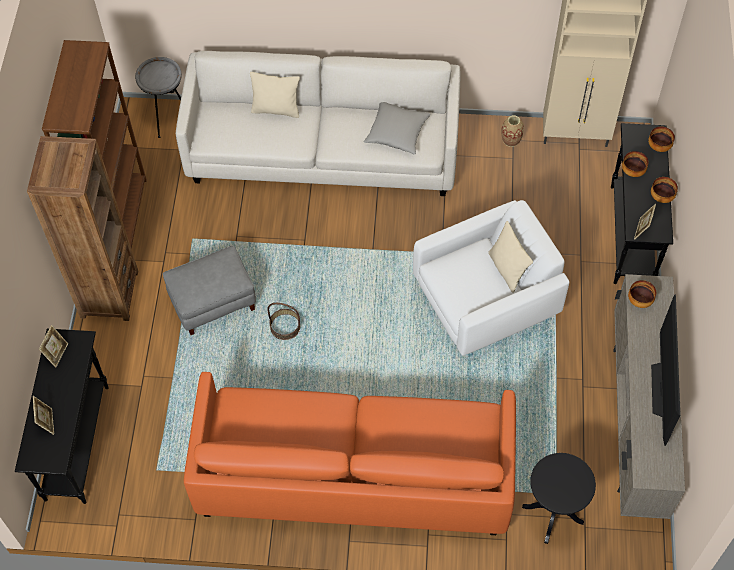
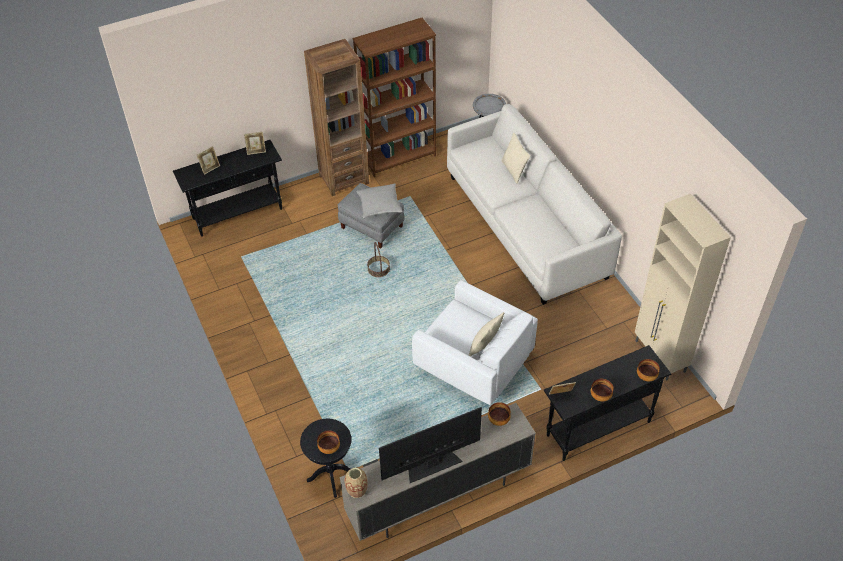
camera: 60 degrees right, 10 degrees down
orange sofa [184,372,516,535] -> none
grey pillow [364,102,431,155] -> grey pillow moved to [357,184,403,218]
vase [501,115,524,147] -> vase moved to [344,468,368,498]
bowl [622,151,648,177] -> bowl moved to [317,430,340,454]

